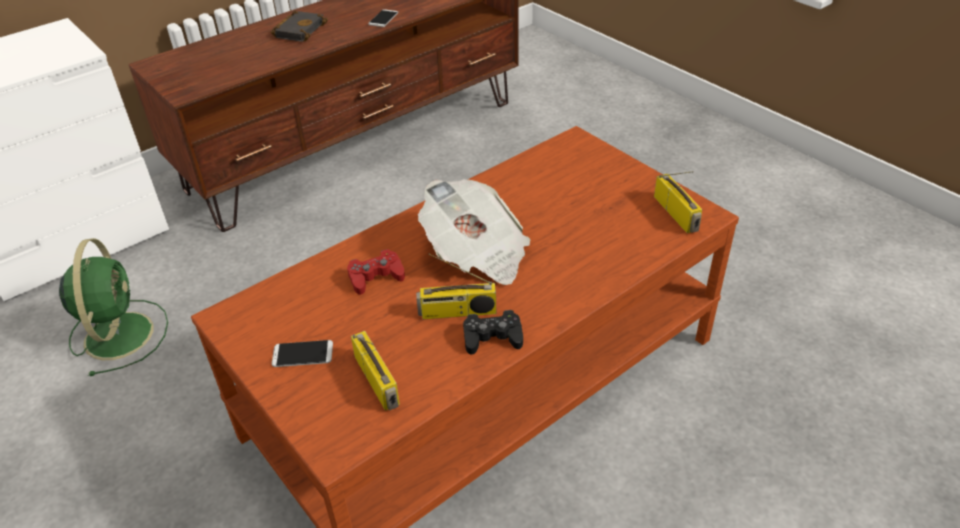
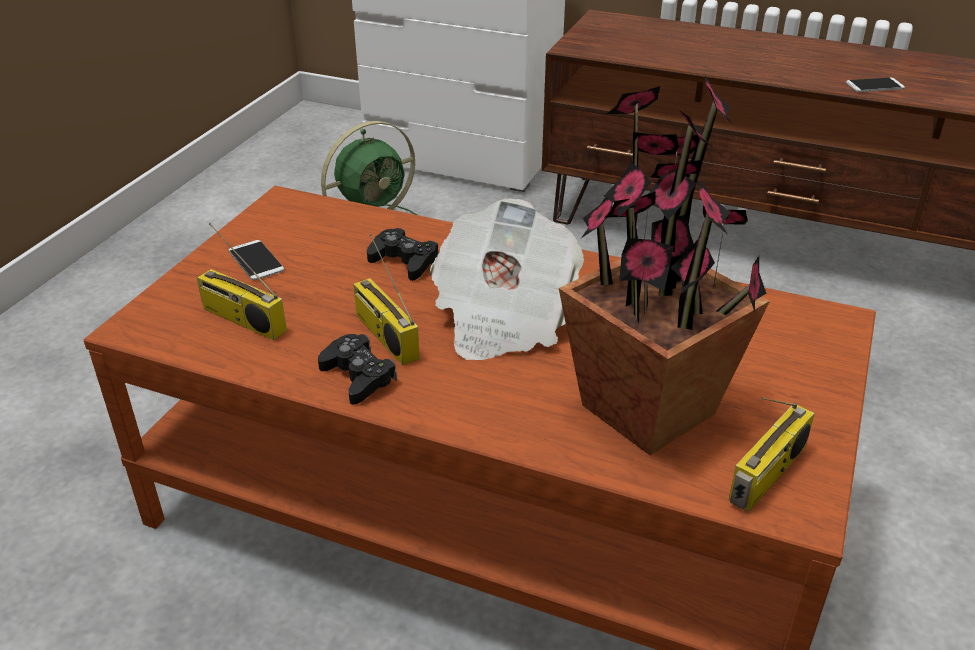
camera: 60 degrees right, 5 degrees down
black book [271,11,328,42] -> none
red game controller [347,249,405,295] -> black game controller [367,228,439,281]
radio [351,331,400,411] -> radio turned 90 degrees clockwise [197,223,287,340]
none -> potted plant [559,75,770,455]

